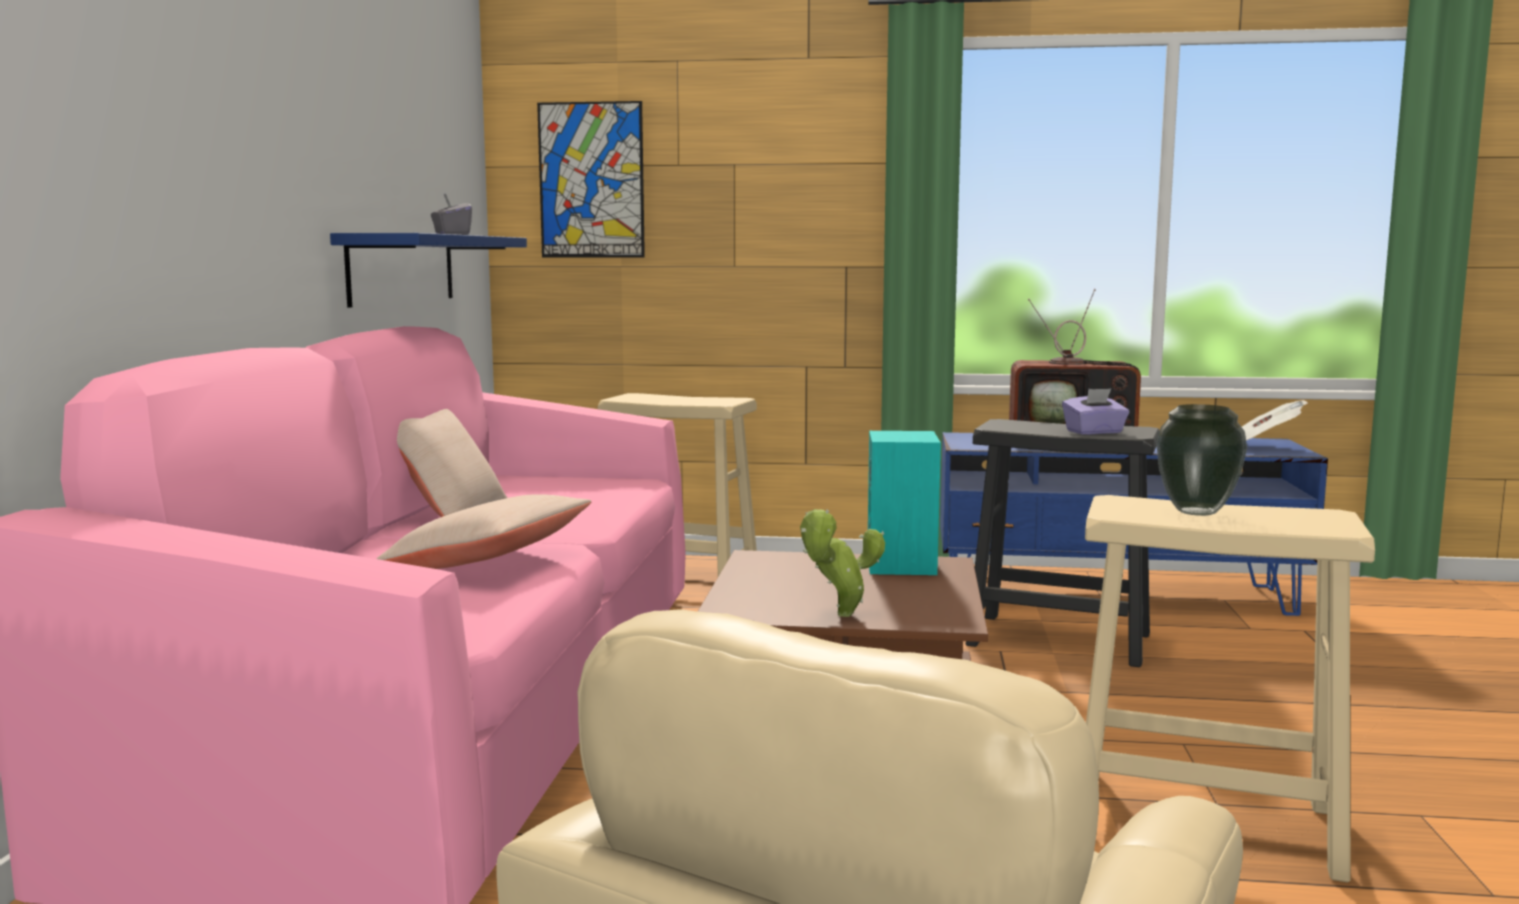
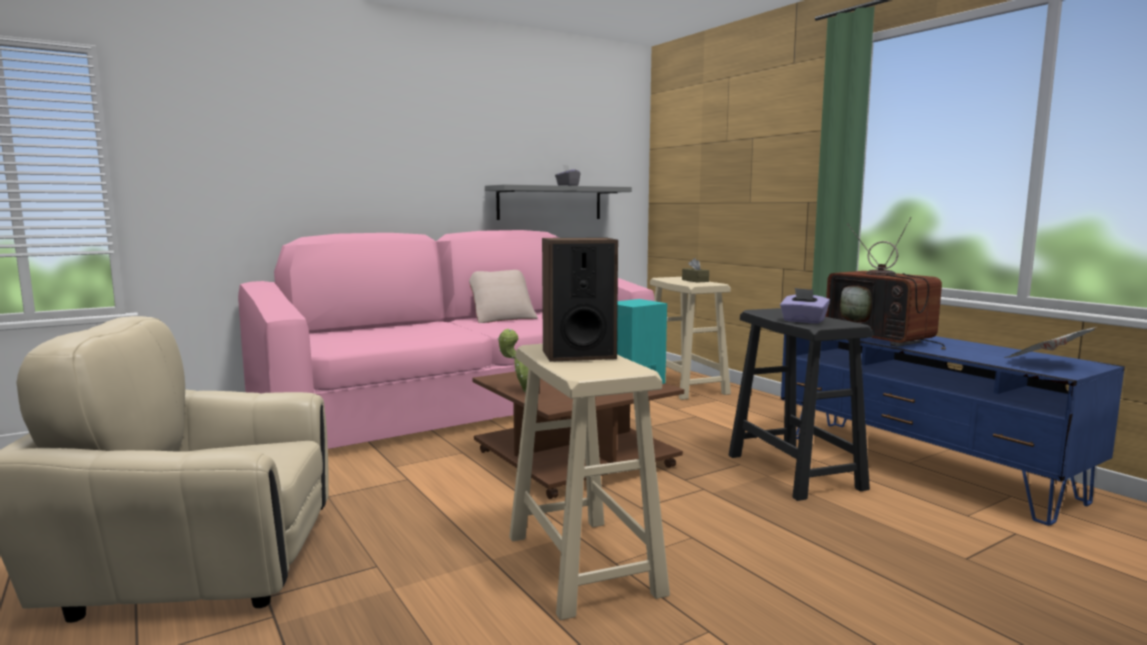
camera: 50 degrees right, 0 degrees up
blue shelf [330,233,527,308] -> grey shelf [485,184,632,220]
beige pillow [376,494,591,569] -> none
picture [537,101,645,258] -> none
vase [1156,404,1247,516] -> speaker [542,237,618,362]
none -> brown tissue box [682,258,709,283]

